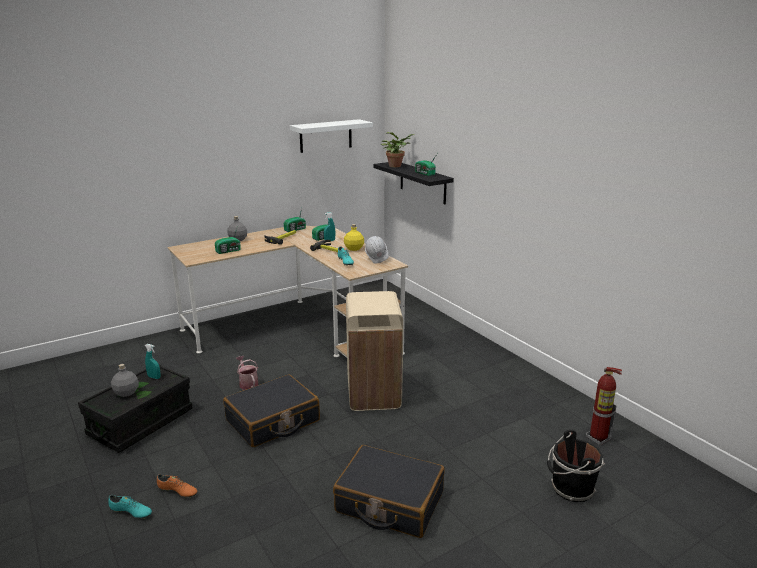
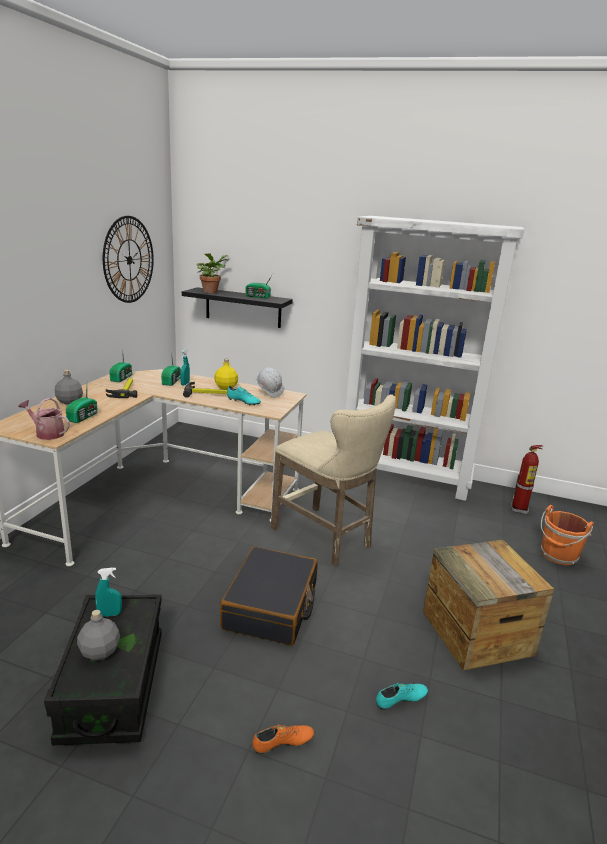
camera: 40 degrees left, 0 degrees up
turquoise shoe [108,495,152,519] -> turquoise shoe moved to [376,683,428,710]
watering can [236,356,258,390] -> watering can moved to [19,398,70,440]
white shelf [290,119,373,153] -> wall clock [103,216,154,303]
black suitcase [333,445,445,538] -> crate [423,540,555,671]
beige trash can [346,291,403,411] -> beige stool [271,394,396,566]
black bucket [547,429,605,502] -> orange bucket [541,505,594,566]
none -> white bookcase [345,216,524,501]

